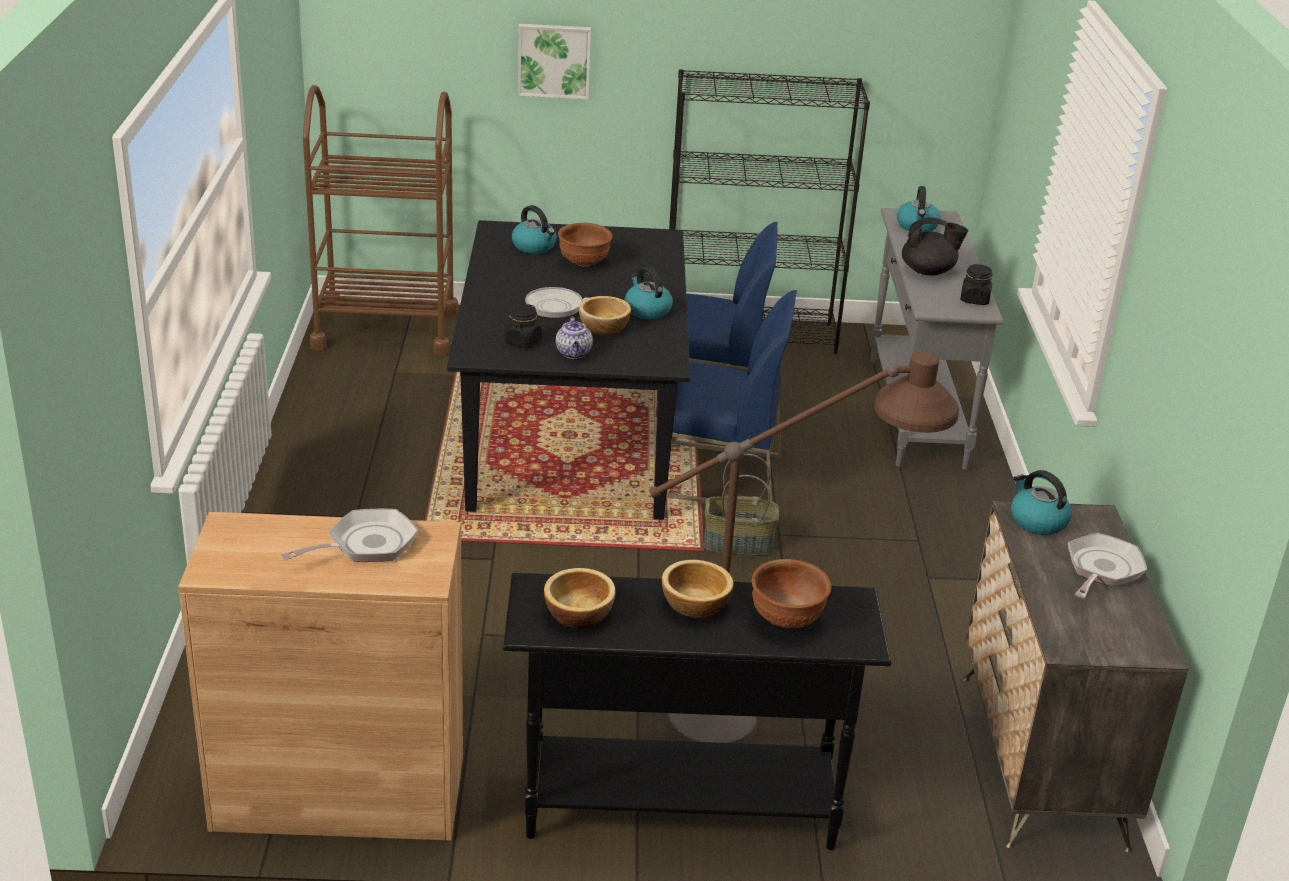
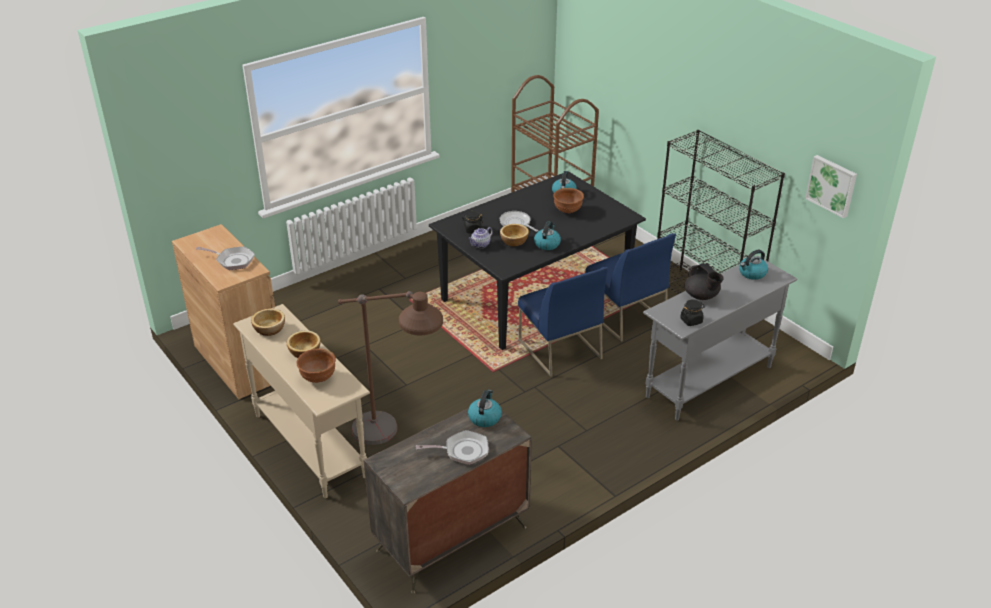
camera: 55 degrees right, 5 degrees up
black console table [503,573,891,850] -> beige console table [233,304,370,498]
picture [518,24,591,99] -> picture moved to [805,155,857,218]
basket [704,454,779,556] -> none

